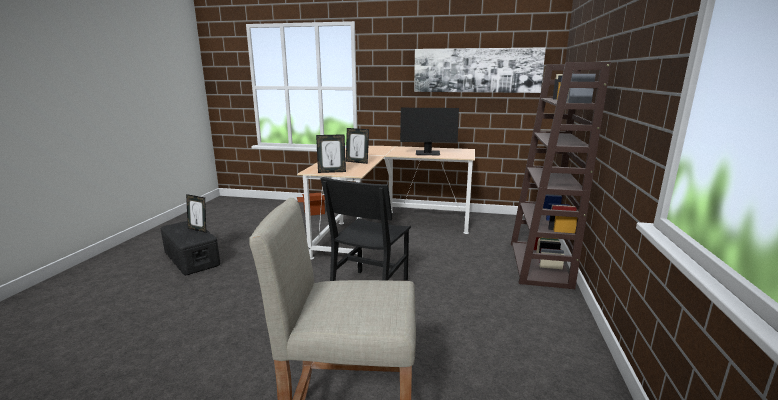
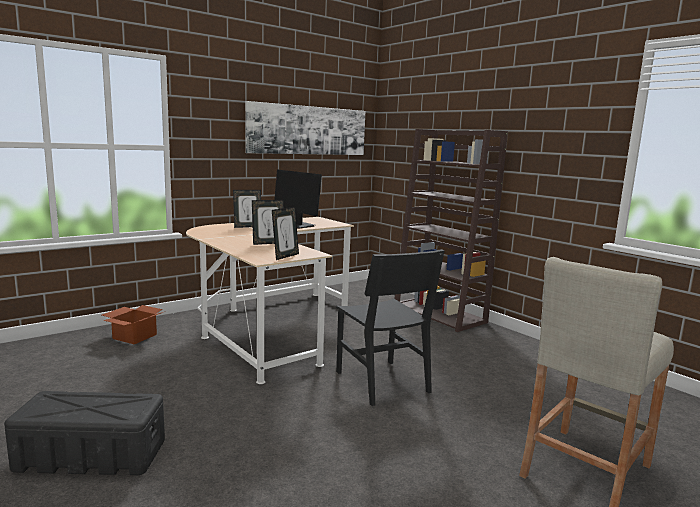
camera: 50 degrees left, 5 degrees down
picture frame [186,194,206,233] -> picture frame moved to [233,190,261,228]
monitor [400,108,459,155] -> monitor turned 90 degrees clockwise [274,170,322,229]

